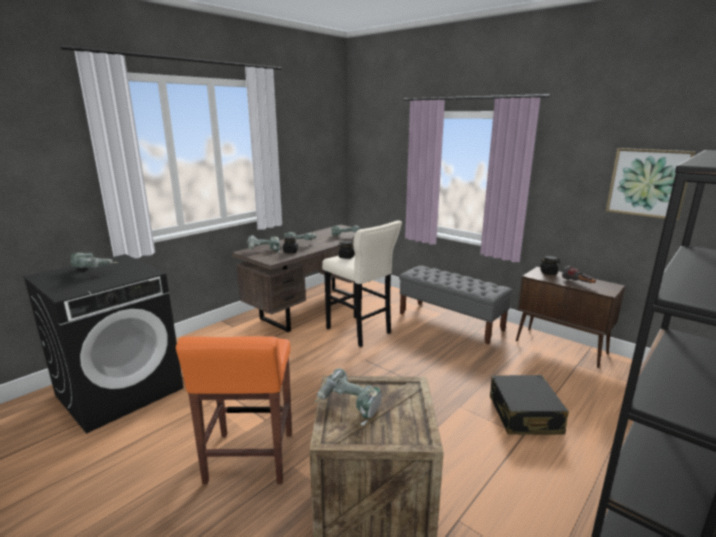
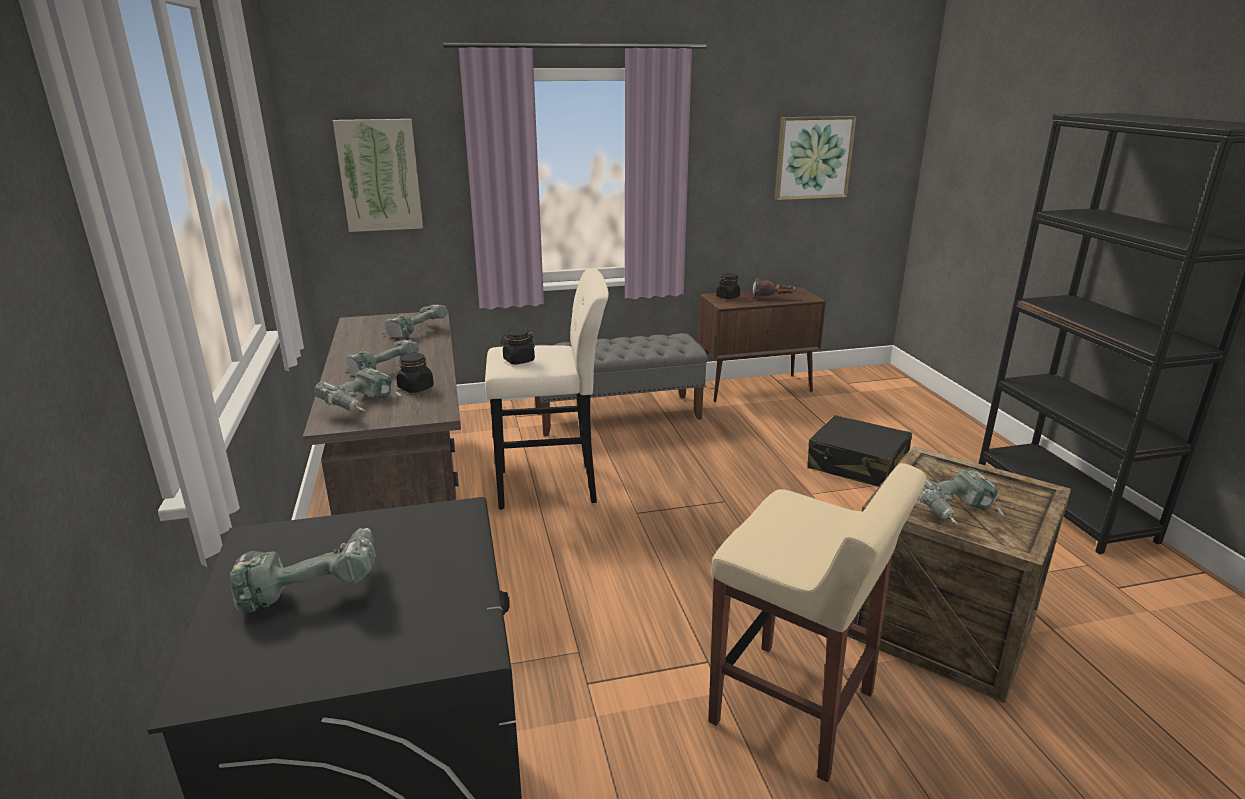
camera: 55 degrees left, 5 degrees up
orange stool [176,336,292,485] -> beige stool [708,463,926,782]
none -> picture [333,119,423,232]

